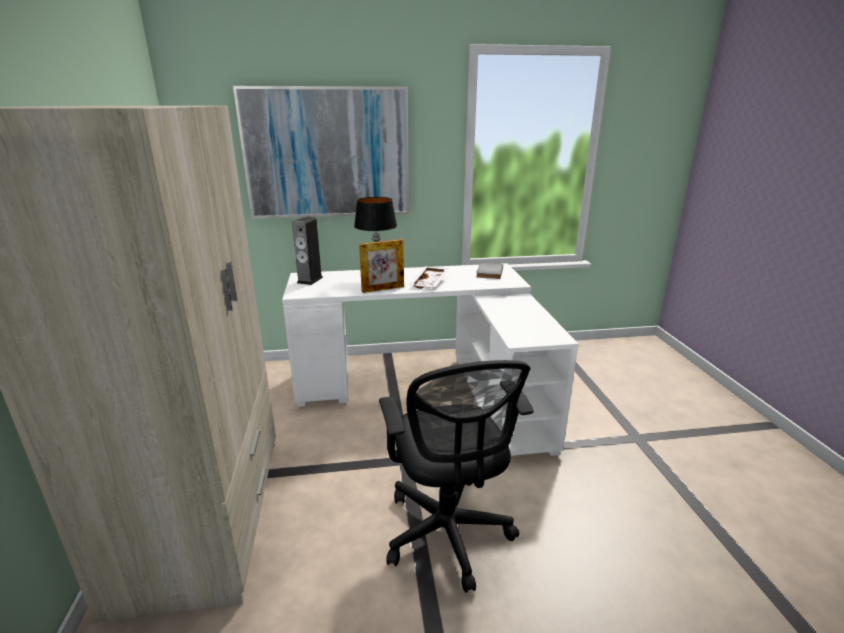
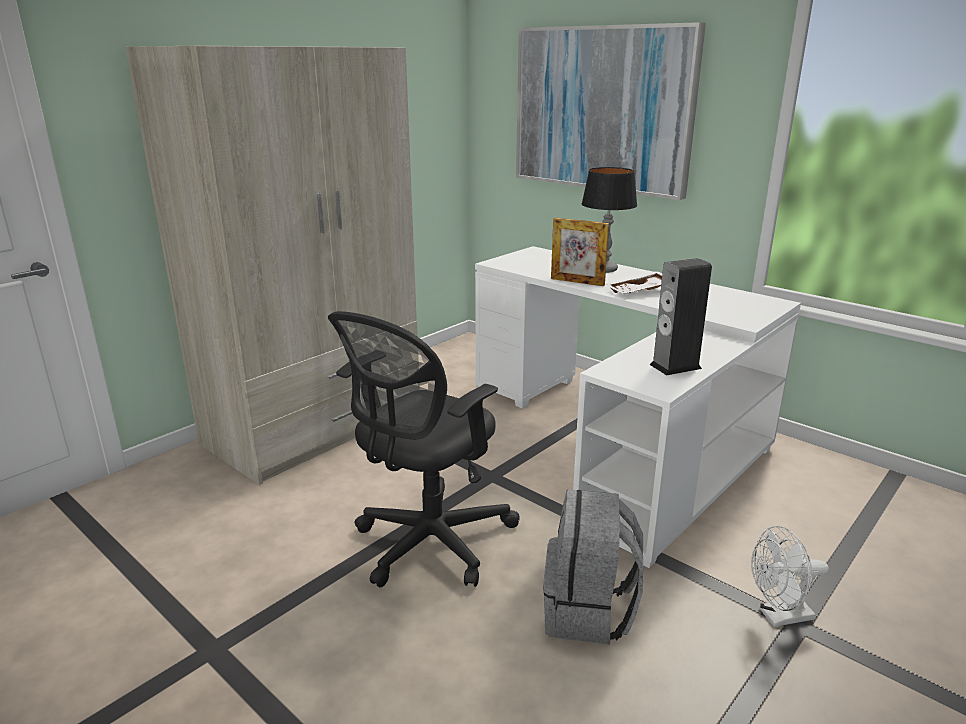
camera: 50 degrees right, 0 degrees up
speaker [292,216,323,285] -> speaker moved to [650,258,712,376]
grey book [476,263,503,279] -> none
none -> grey backpack [543,489,643,644]
none -> white fan [751,526,828,627]

